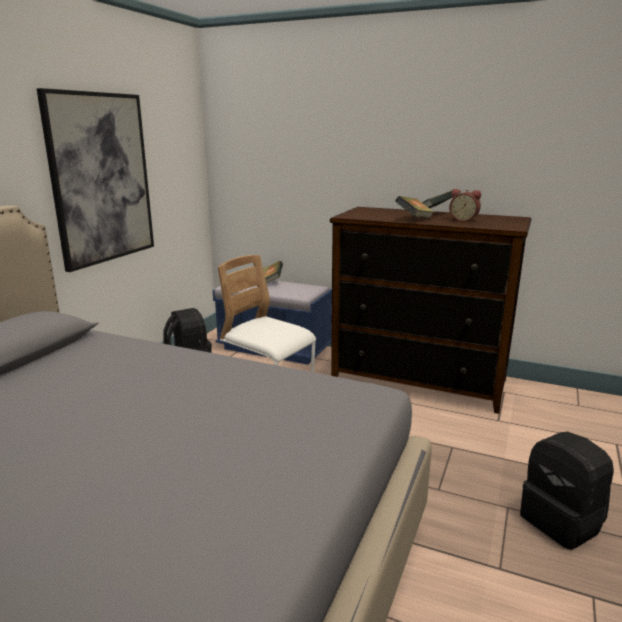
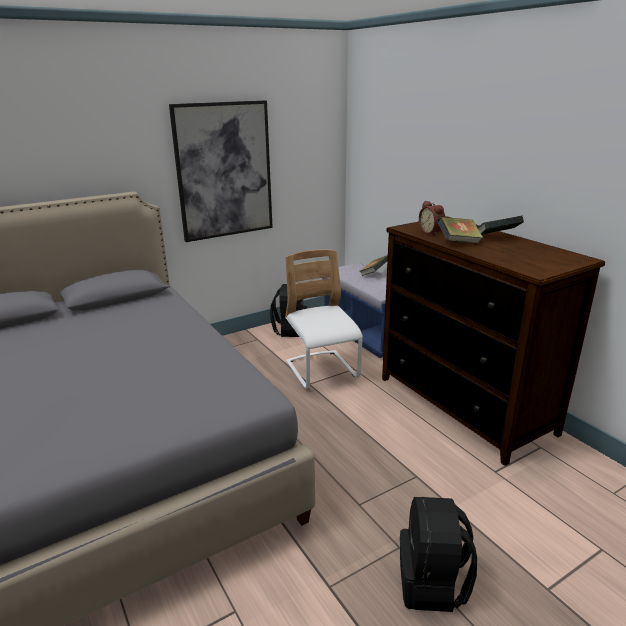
camera: 35 degrees right, 5 degrees up
alarm clock [449,189,481,222] -> alarm clock moved to [419,201,445,236]

